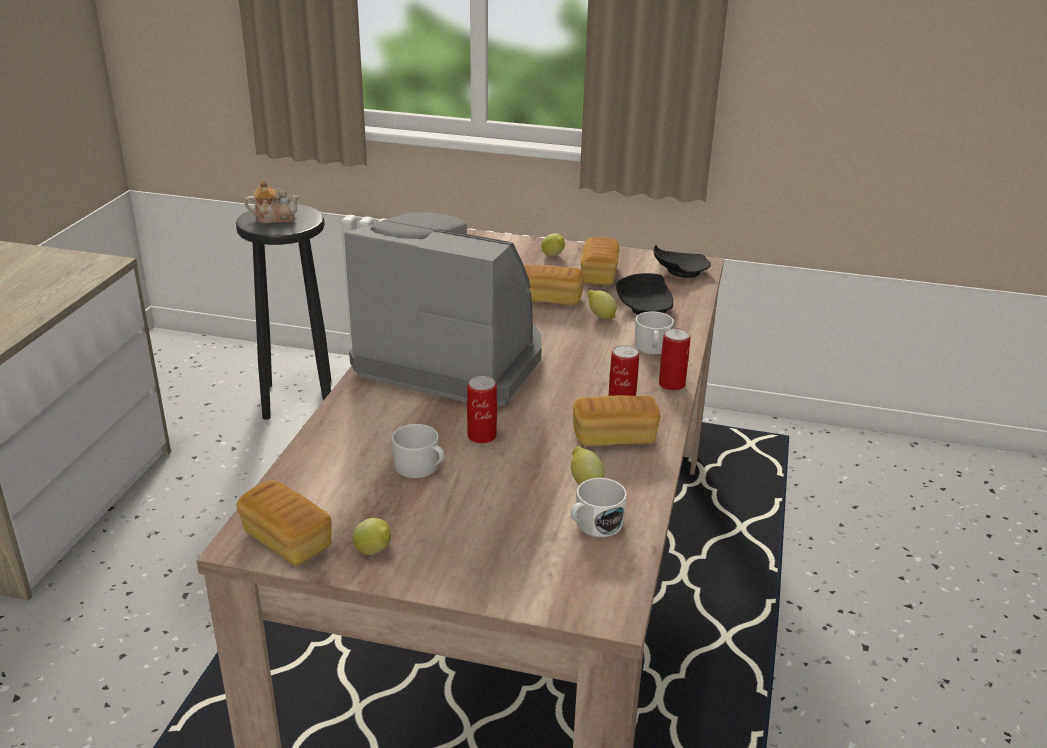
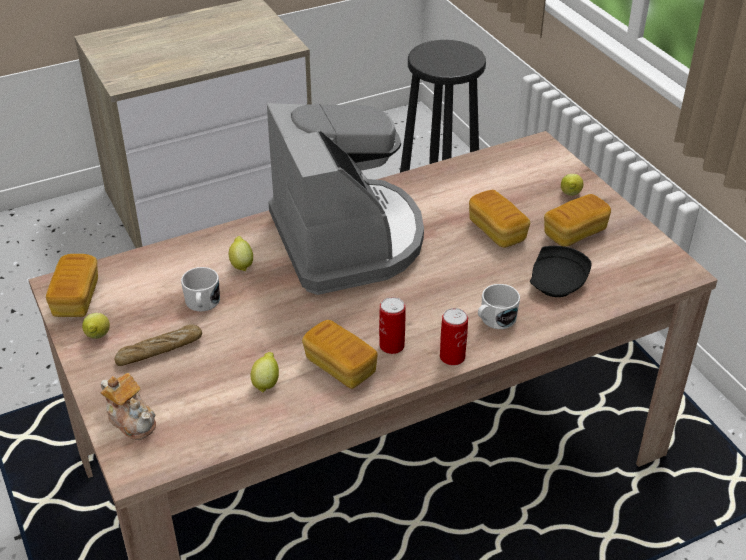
camera: 50 degrees right, 10 degrees up
teapot [244,180,299,223] -> teapot moved to [101,373,156,440]
can [467,376,497,444] -> none
white mug [571,478,627,537] -> none
lemon [588,290,617,320] -> lemon moved to [229,236,253,271]
black plate [653,245,711,278] -> none
none -> bread [114,324,202,366]

